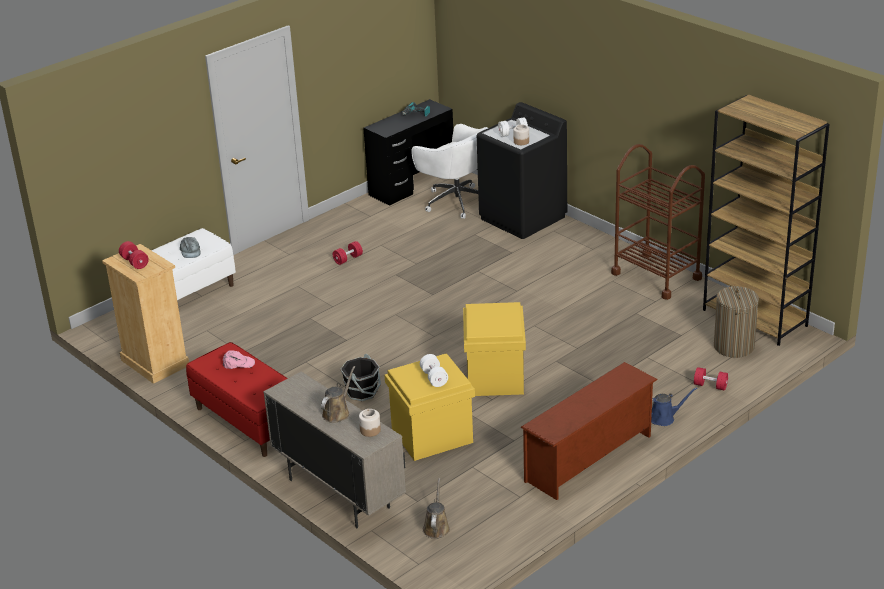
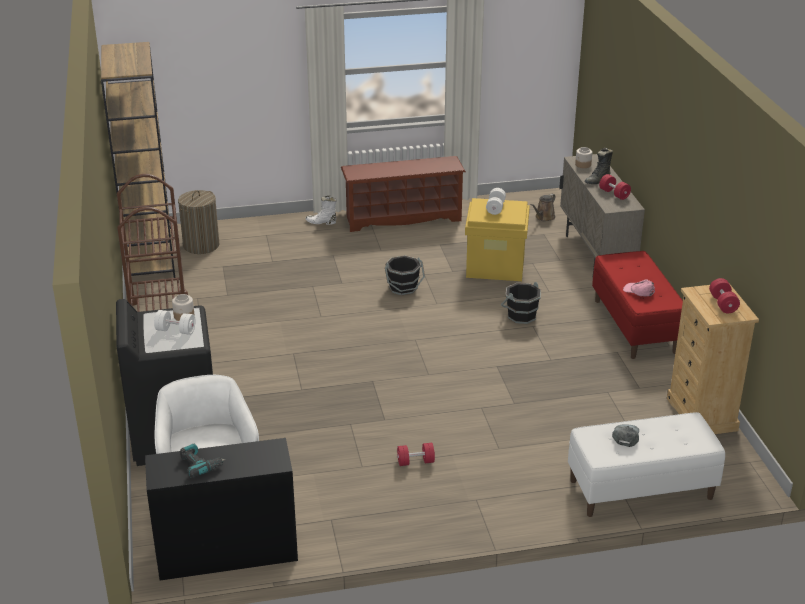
camera: 150 degrees left, 0 degrees up
brown watering can [321,366,355,423] -> black boot [584,147,613,184]
yellow storage box [463,302,526,396] -> black bucket [385,255,425,295]
blue watering can [651,387,697,426] -> white boot [305,195,337,225]
red dumbbell [694,367,728,391] -> red dumbbell moved to [599,174,631,200]

